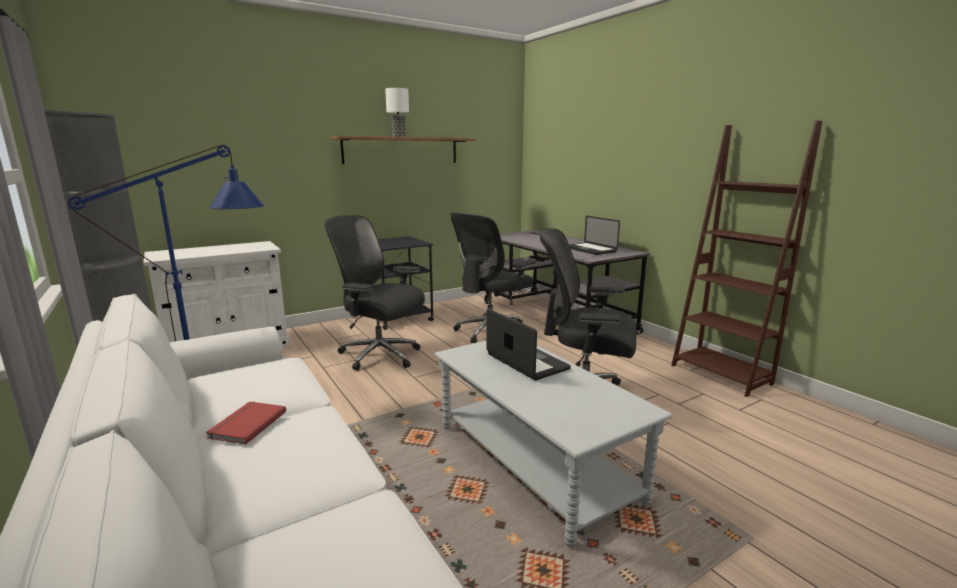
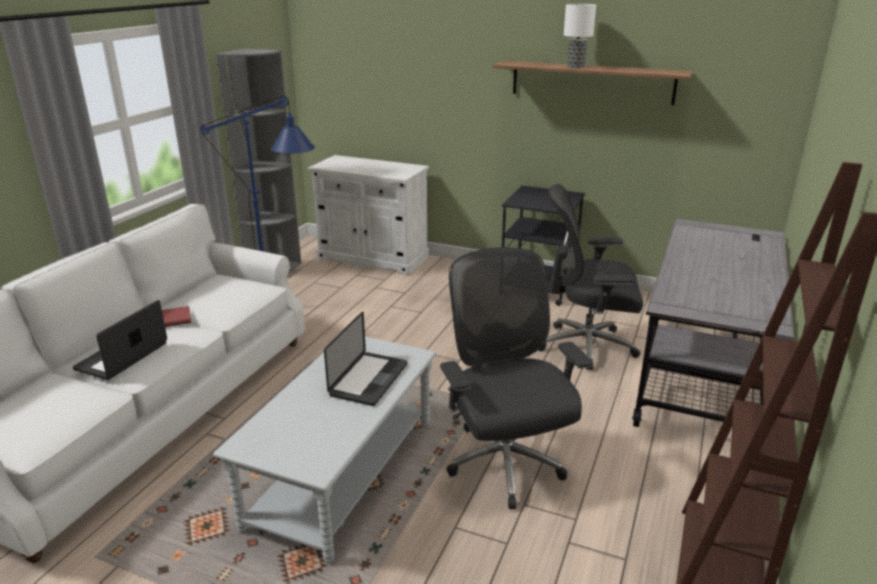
camera: 55 degrees right, 10 degrees up
office chair [324,215,425,370] -> none
laptop [569,216,620,255] -> laptop moved to [73,300,167,380]

